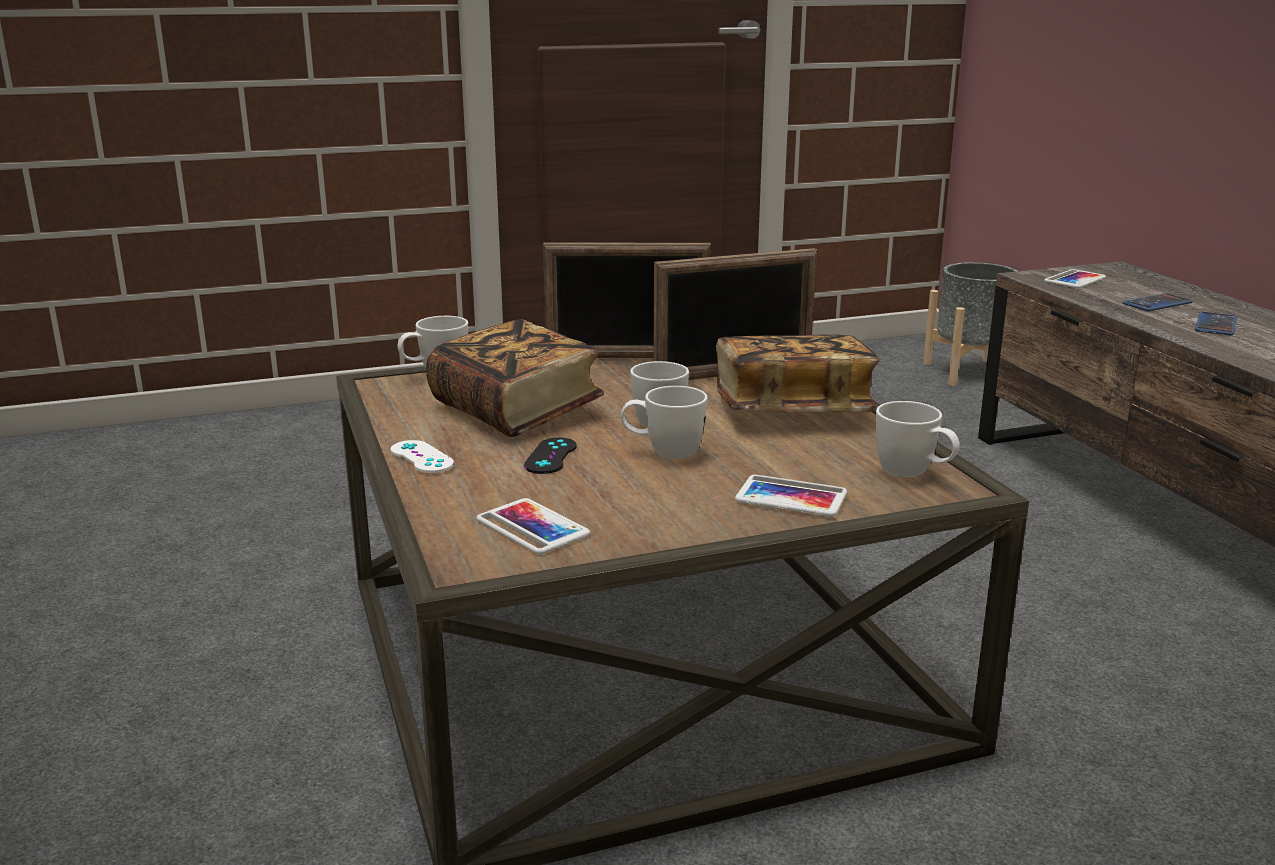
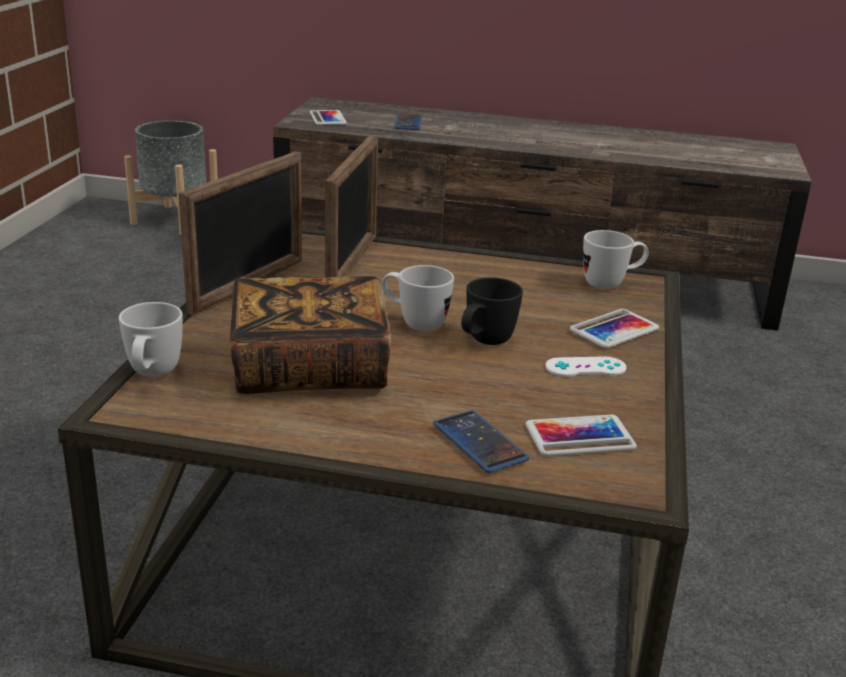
camera: 60 degrees left, 5 degrees up
white game controller [391,440,454,473] -> white game controller moved to [545,356,627,377]
black game controller [524,437,577,474] -> none
white mug [621,386,708,459] -> black mug [461,277,523,345]
book [716,335,880,413] -> none
phone [1195,311,1237,336] -> phone moved to [433,410,529,473]

